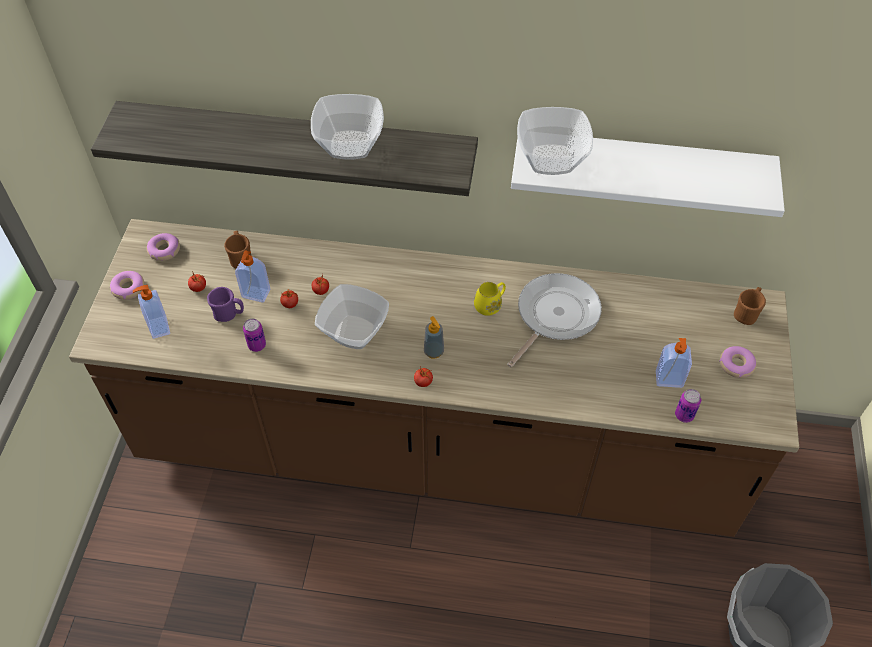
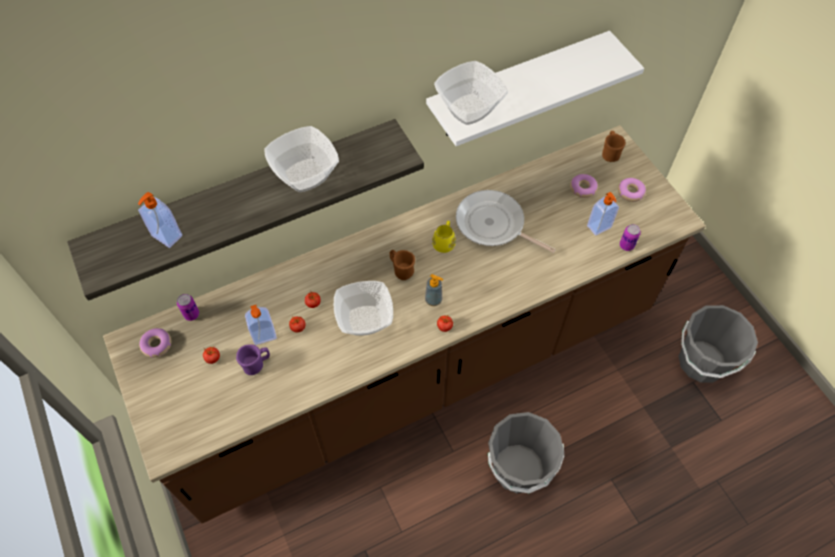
camera: 35 degrees left, 5 degrees up
donut [110,271,145,300] -> donut moved to [570,174,598,198]
soap dispenser [133,285,170,339] -> soap dispenser moved to [138,192,182,248]
brown mug [224,231,251,268] -> brown mug moved to [389,250,415,280]
can [243,319,266,352] -> can moved to [177,294,199,321]
frying pan [507,273,602,367] -> frying pan turned 60 degrees counterclockwise [456,190,556,253]
none -> grey bucket [488,412,564,493]

